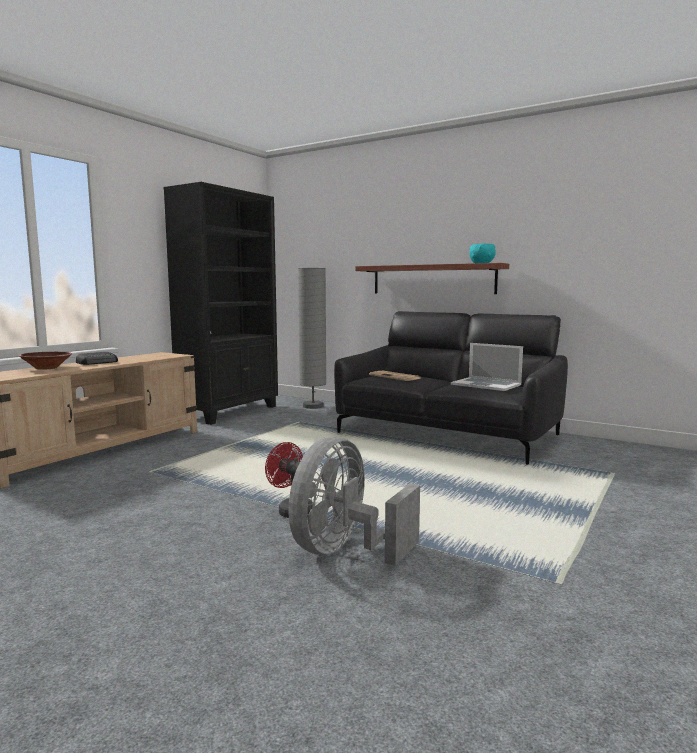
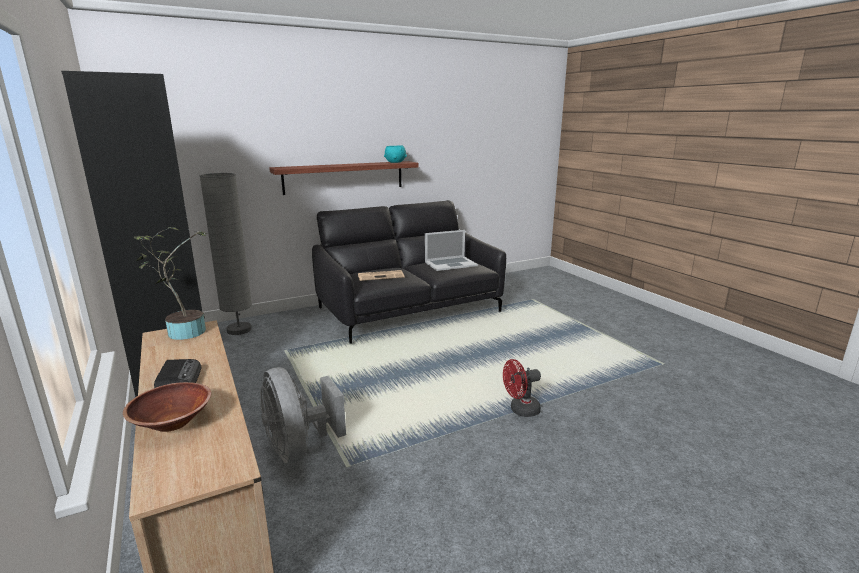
camera: 60 degrees left, 10 degrees up
grey fan [288,437,420,566] -> grey fan moved to [260,367,346,464]
none -> potted plant [133,227,207,340]

